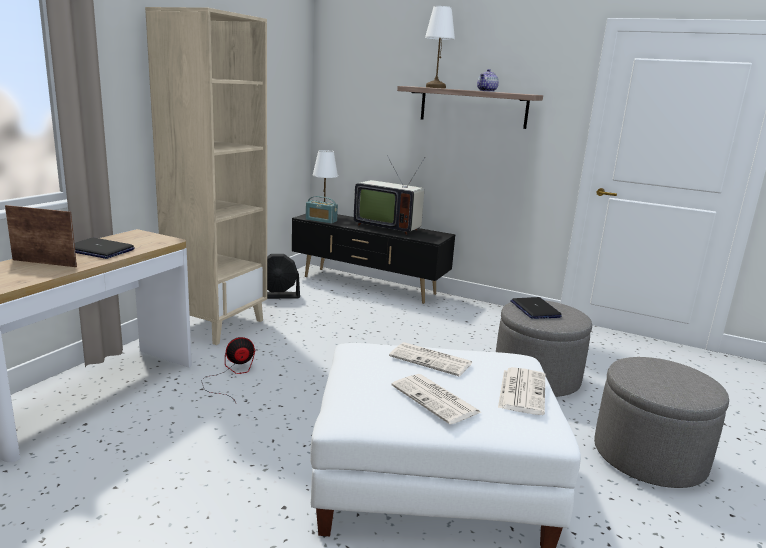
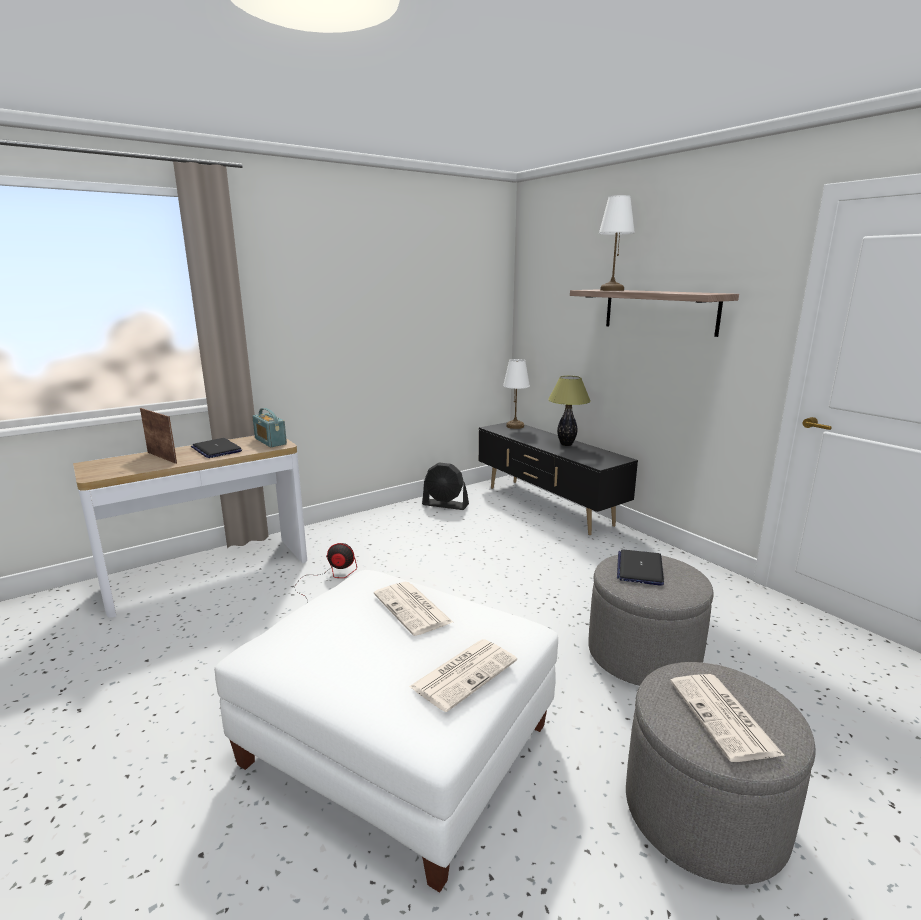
camera: 30 degrees right, 0 degrees up
beige bookcase [145,7,267,345] -> none
radio [306,196,338,224] -> radio moved to [252,408,287,447]
television [354,155,424,235] -> table lamp [548,376,591,446]
newspaper [391,374,481,424] -> newspaper moved to [670,674,785,762]
teapot [477,69,499,92] -> none

